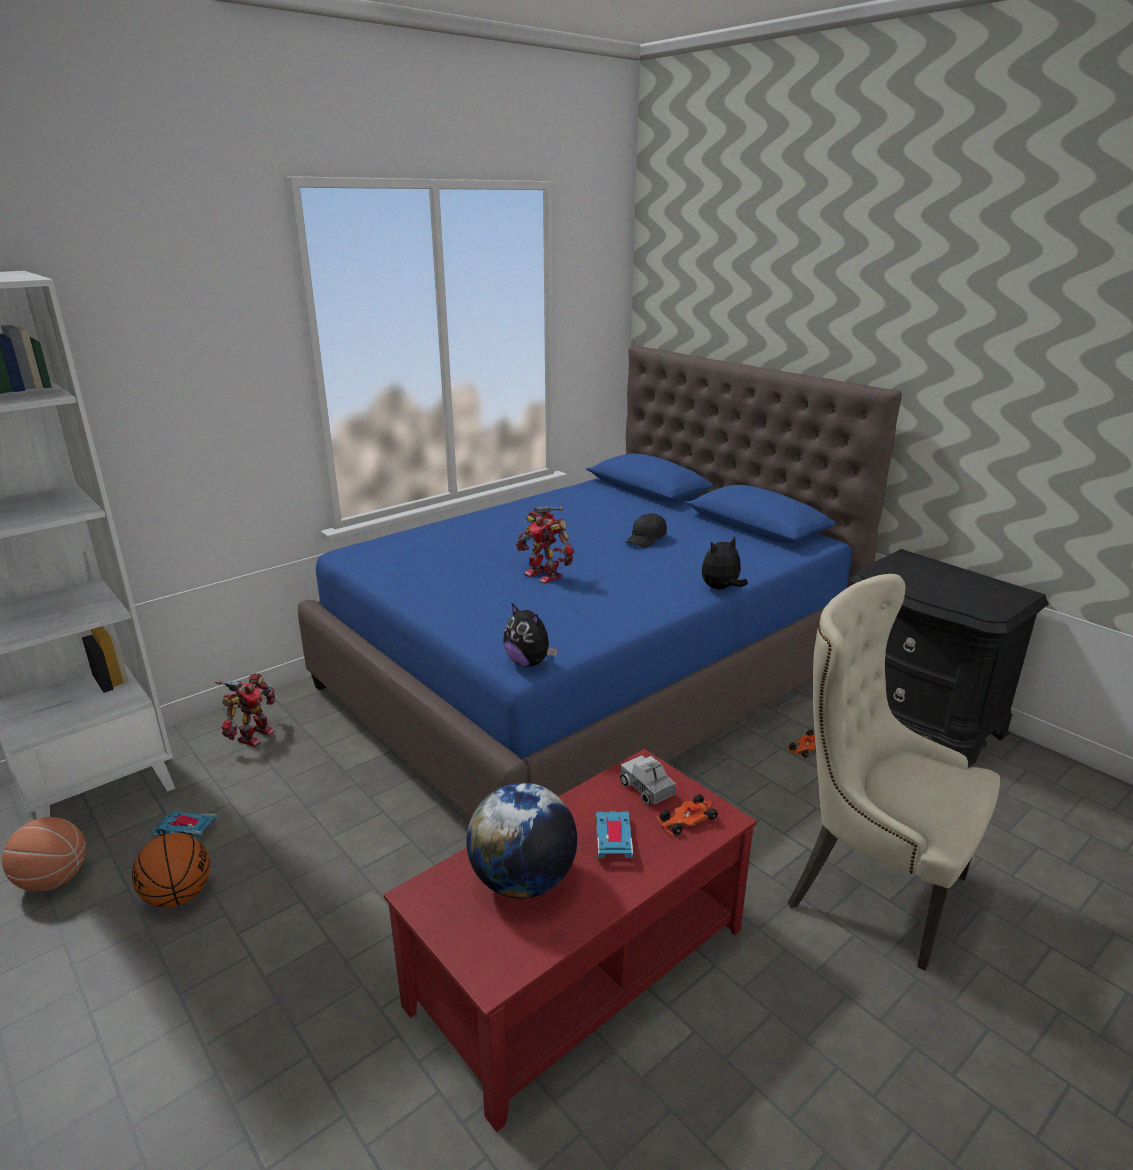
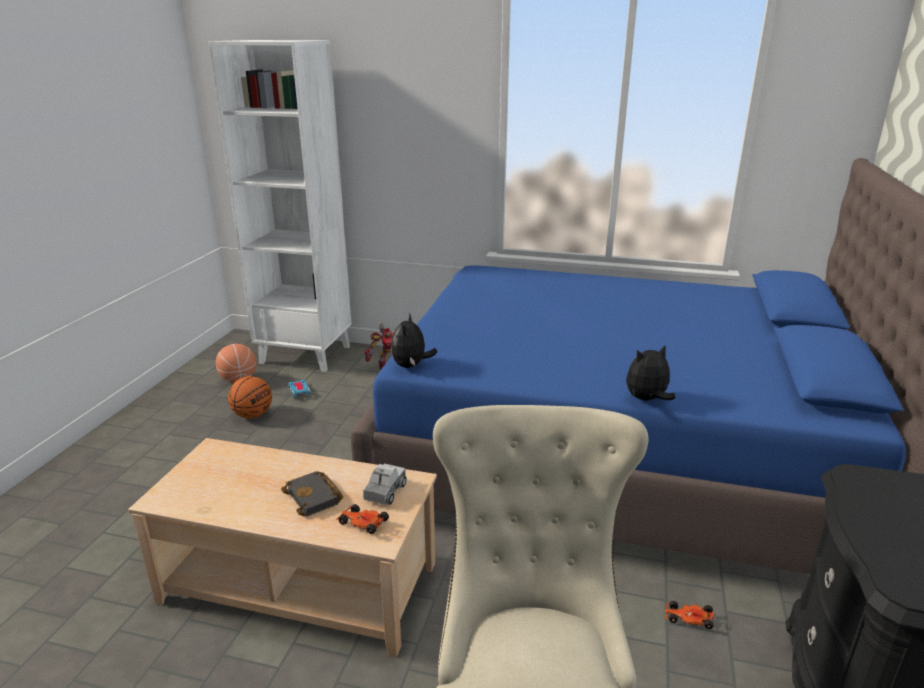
camera: 55 degrees right, 0 degrees up
red coffee table [384,749,757,1132] -> beige coffee table [128,438,437,658]
globe [466,783,577,899] -> none
toy robot [516,506,574,584] -> none
toy car [596,811,633,859] -> black book [281,471,343,517]
black cap [625,513,667,548] -> none
plush toy [702,536,748,590] -> plush toy turned 45 degrees counterclockwise [626,344,675,401]

